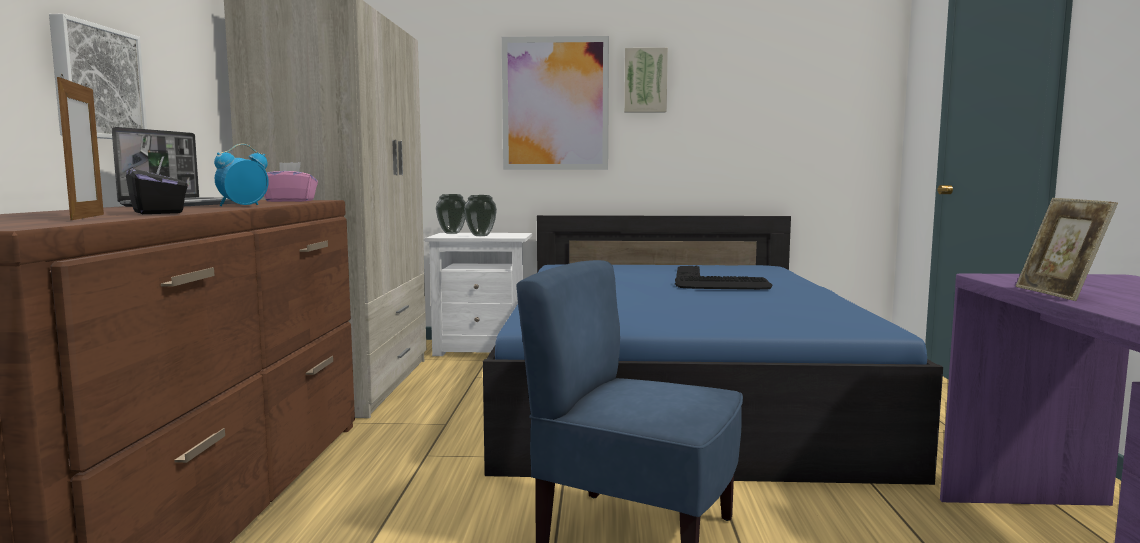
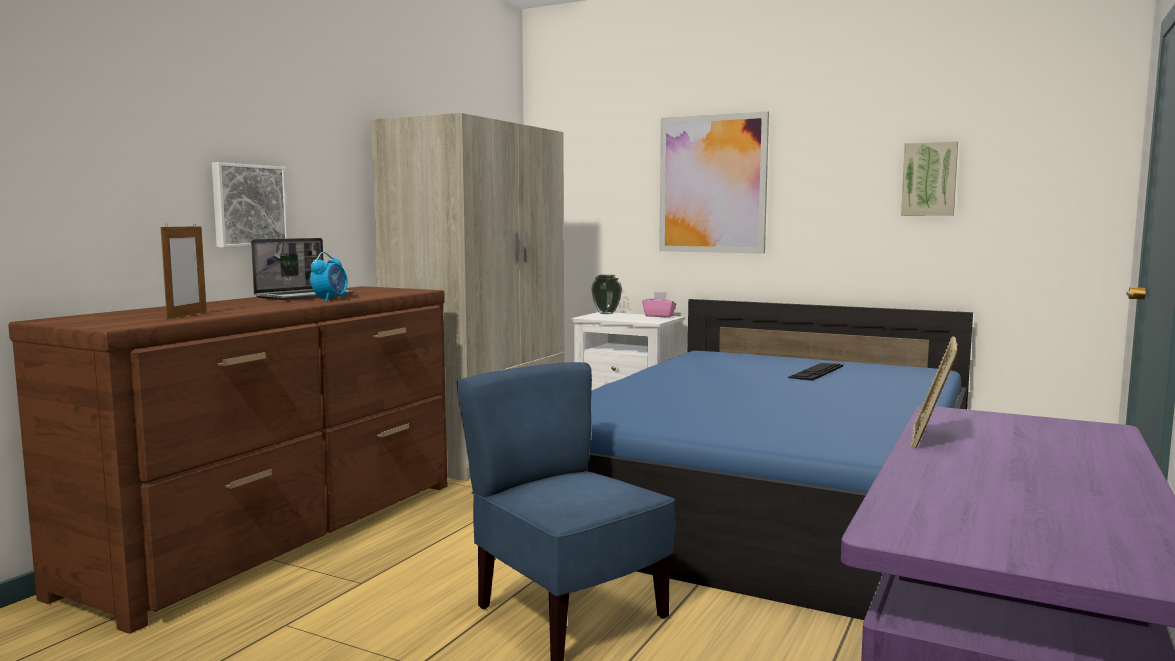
camera: 25 degrees right, 0 degrees up
black tissue box [126,155,188,214] -> none
alarm clock [214,144,269,206] -> alarm clock turned 135 degrees clockwise [310,252,348,302]
pink tissue box [264,162,318,202] -> pink tissue box moved to [642,292,676,317]
vase [464,195,497,236] -> none
picture [624,48,668,113] -> picture moved to [901,141,958,216]
keyboard [675,276,773,290] -> none

